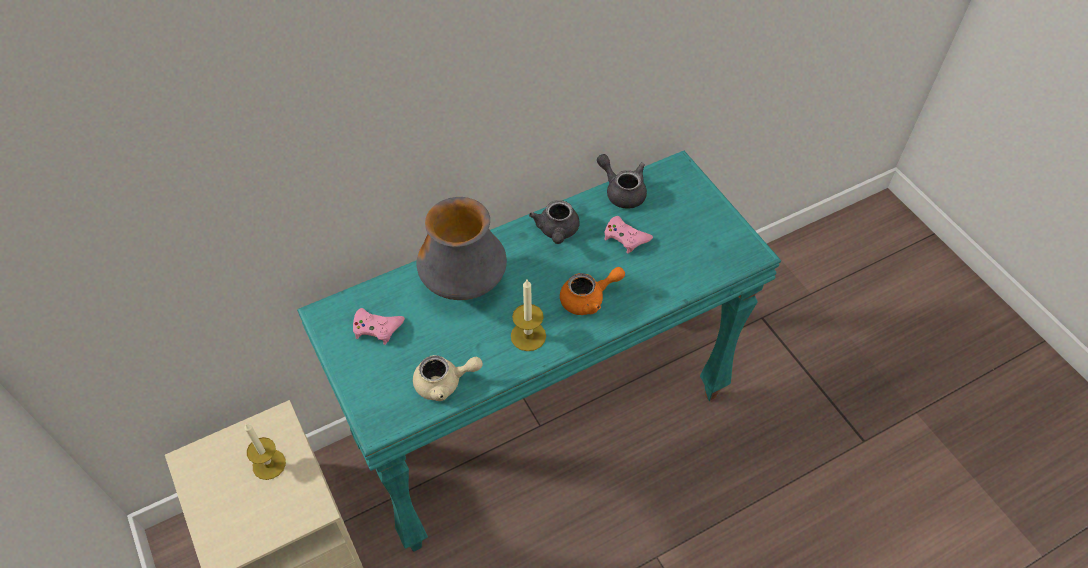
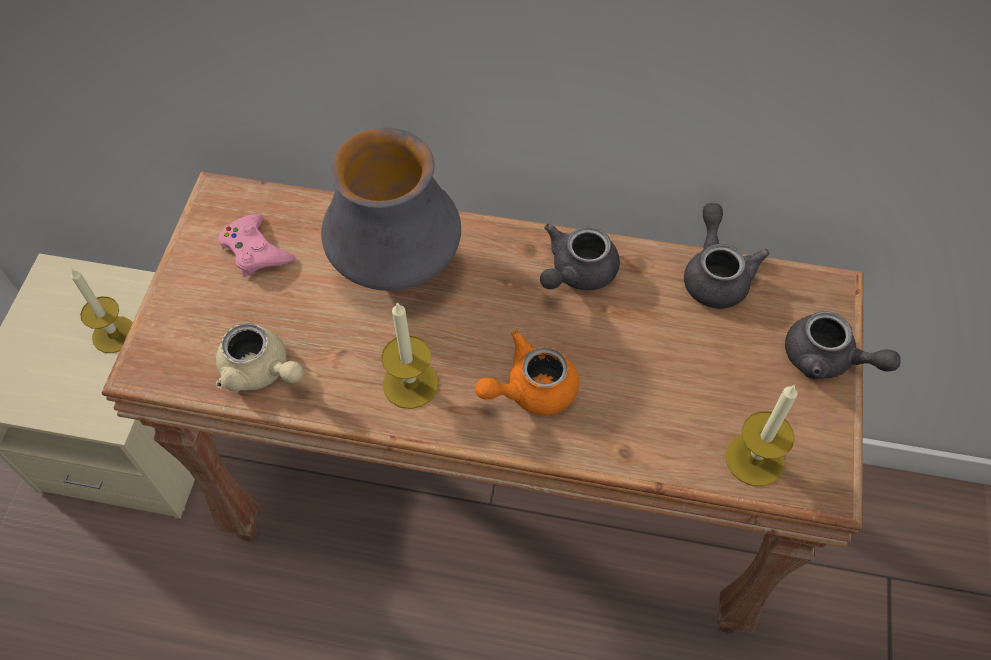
camera: 40 degrees right, 5 degrees up
turquoise console table [297,151,781,552] -> brown console table [101,172,864,634]
orange teapot [560,267,625,315] -> orange teapot turned 135 degrees clockwise [475,330,579,415]
pink game controller [604,216,653,254] -> none
none -> candle [726,385,798,486]
none -> grey teapot [785,311,901,379]

